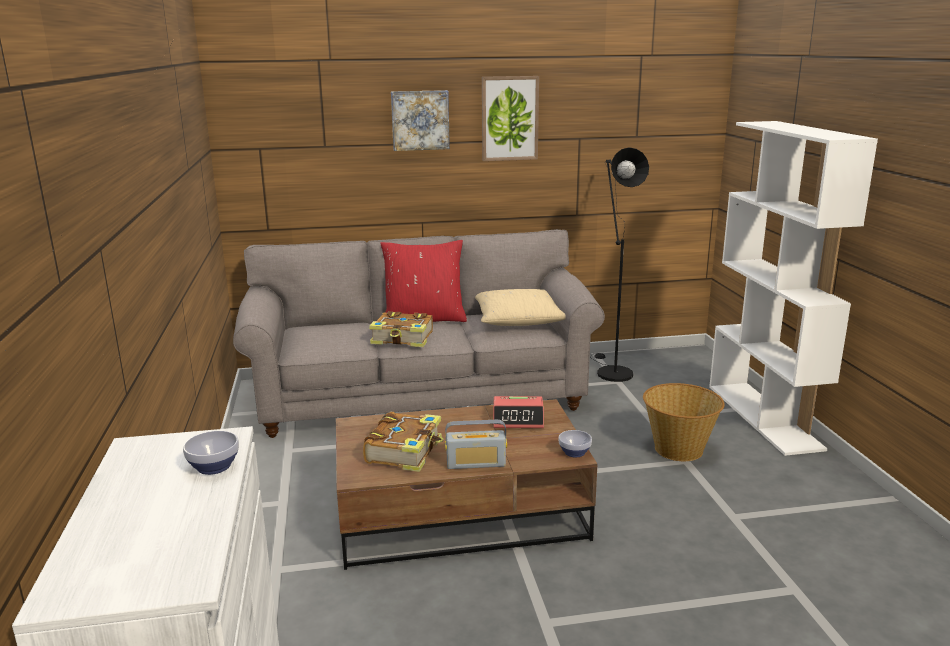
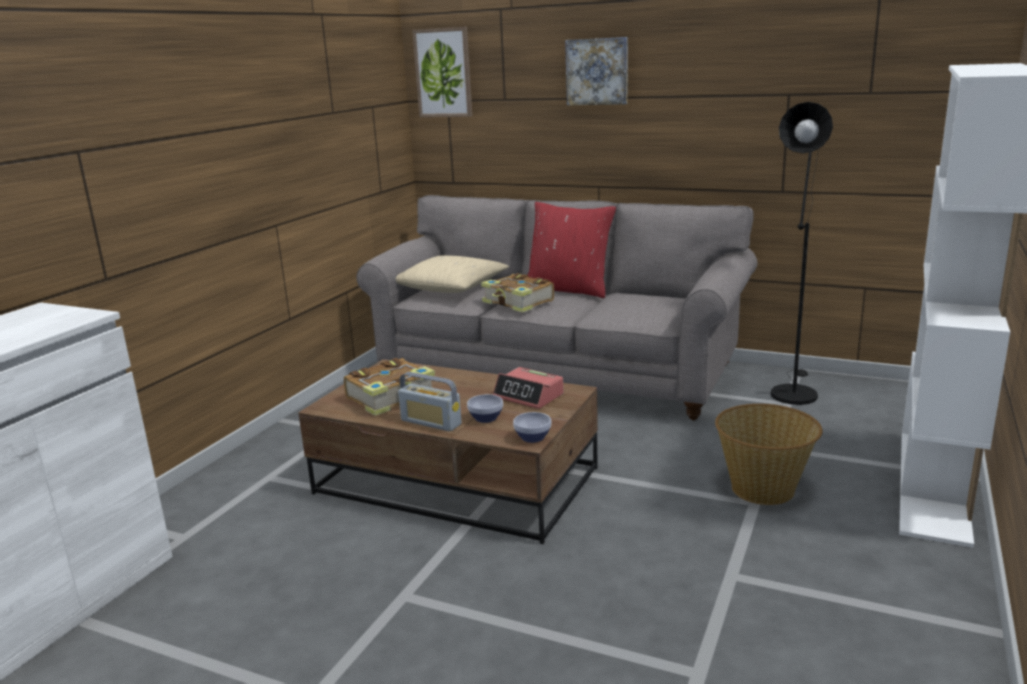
camera: 35 degrees right, 0 degrees up
bowl [183,431,239,475] -> bowl moved to [467,394,503,423]
beige pillow [475,289,566,326] -> beige pillow moved to [396,255,509,293]
picture [482,76,539,161] -> picture moved to [412,27,472,117]

